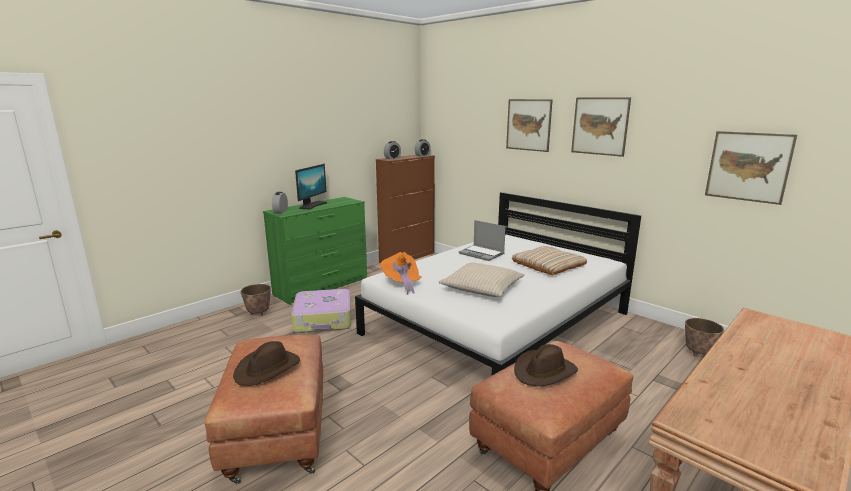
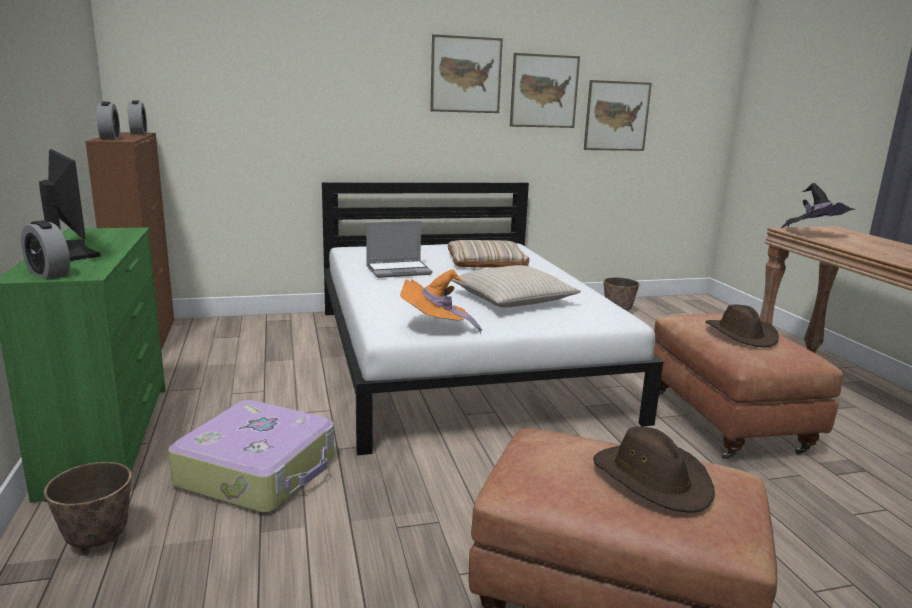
camera: 60 degrees left, 0 degrees up
picture [506,99,552,152] -> picture moved to [510,53,580,128]
none -> black hat [781,183,855,228]

